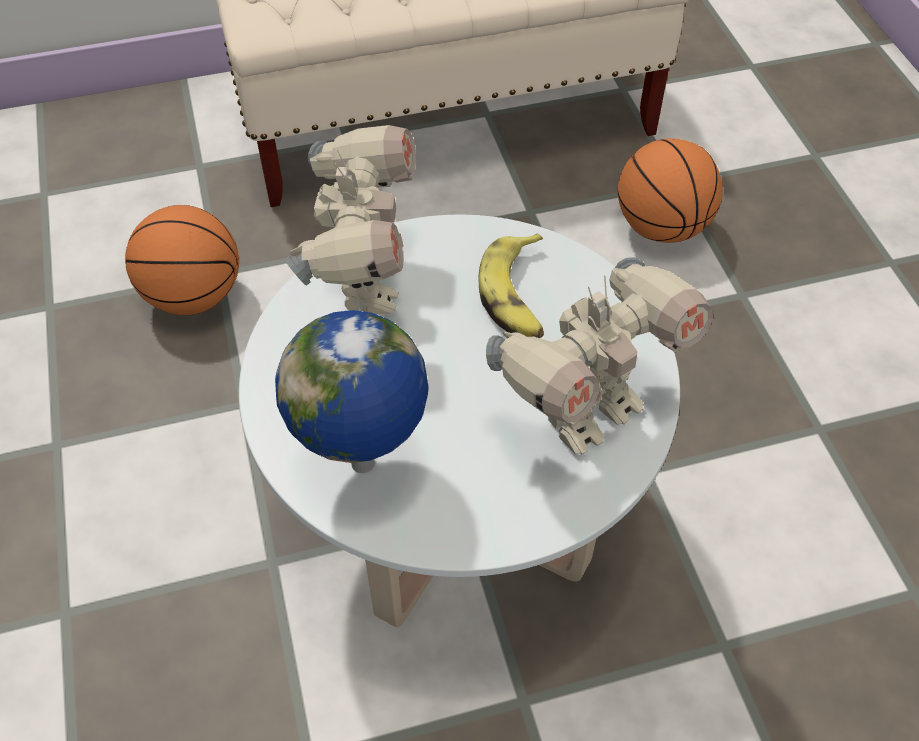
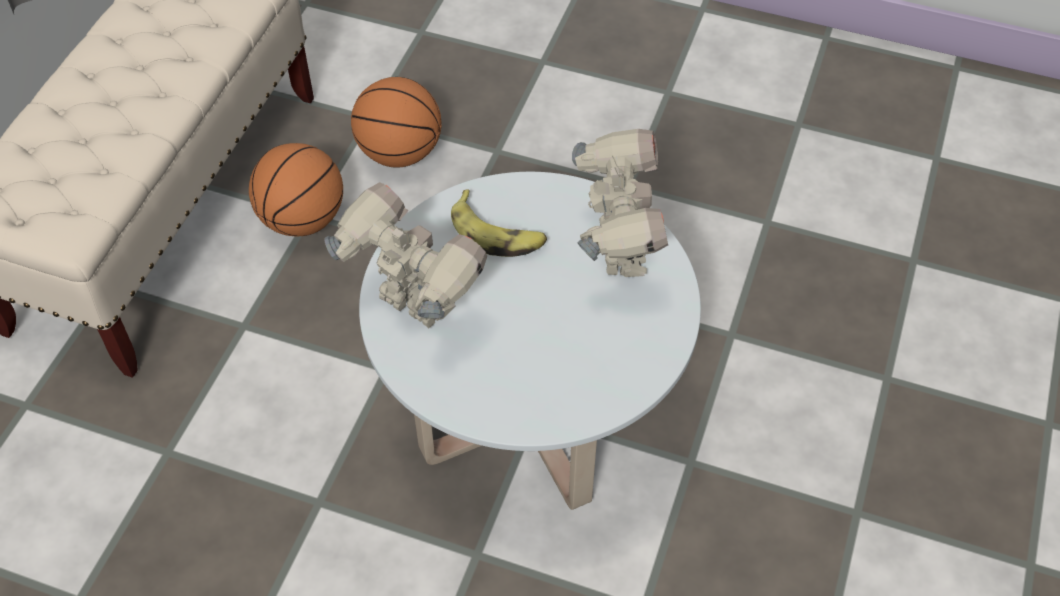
camera: 55 degrees left, 0 degrees up
basketball [125,205,239,315] -> basketball moved to [249,143,343,236]
globe [275,310,429,473] -> none

